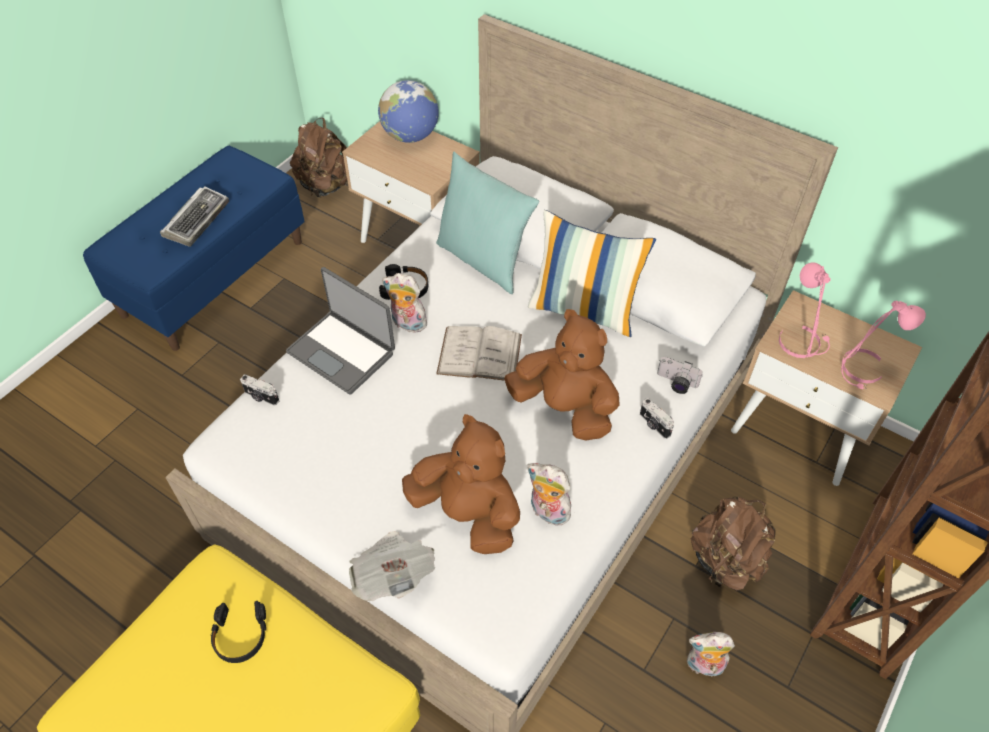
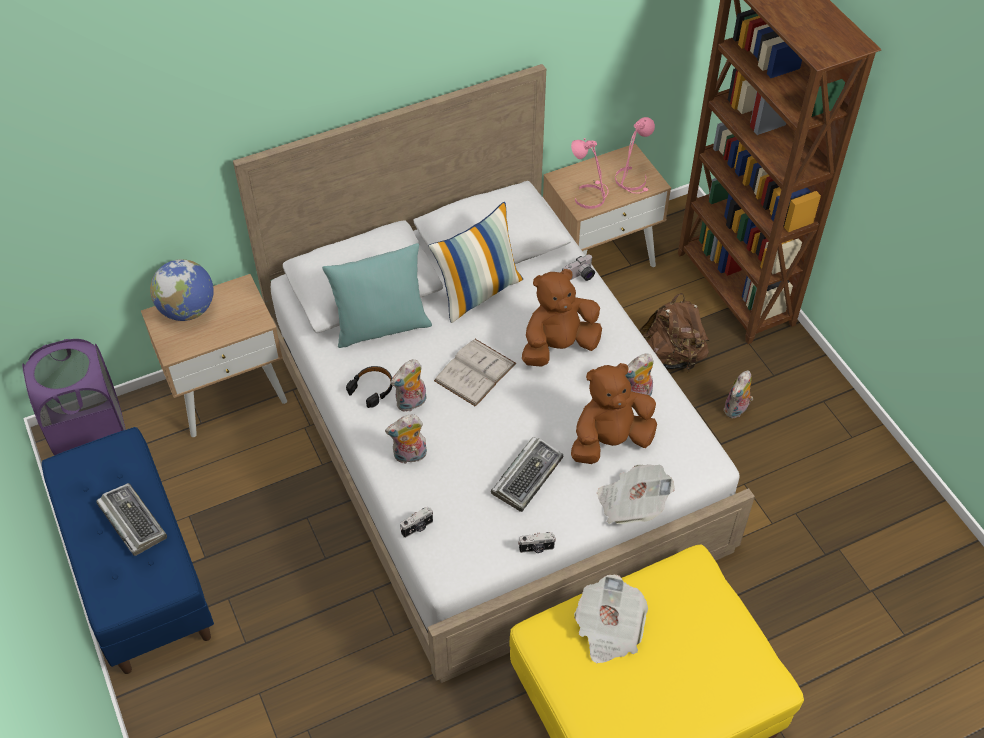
camera: 60 degrees left, 0 degrees up
black headphones [211,601,266,663] -> newspaper [574,575,648,663]
laptop [286,267,395,395] -> plush toy [385,414,427,464]
brown backpack [290,118,347,198] -> purple laundry basket [22,339,126,456]
camera [640,398,674,439] -> camera moved to [518,532,556,553]
none -> keyboard [491,437,563,512]

